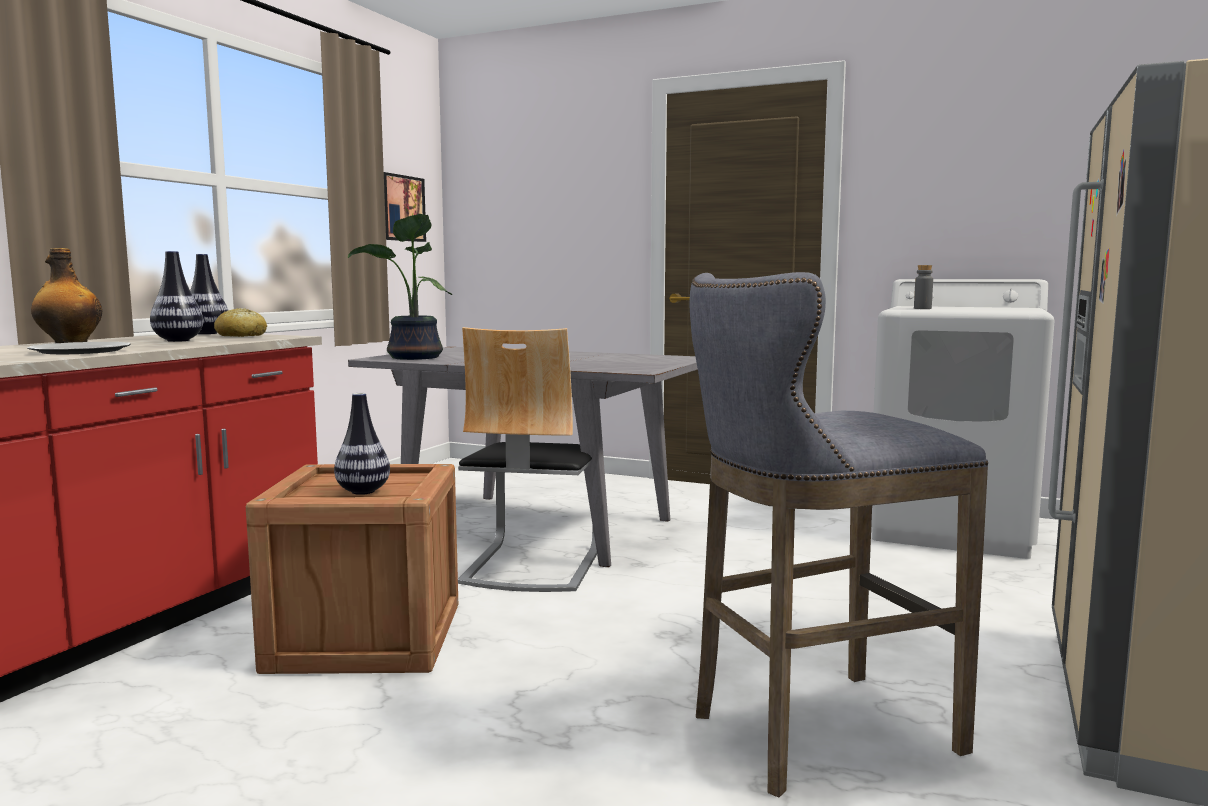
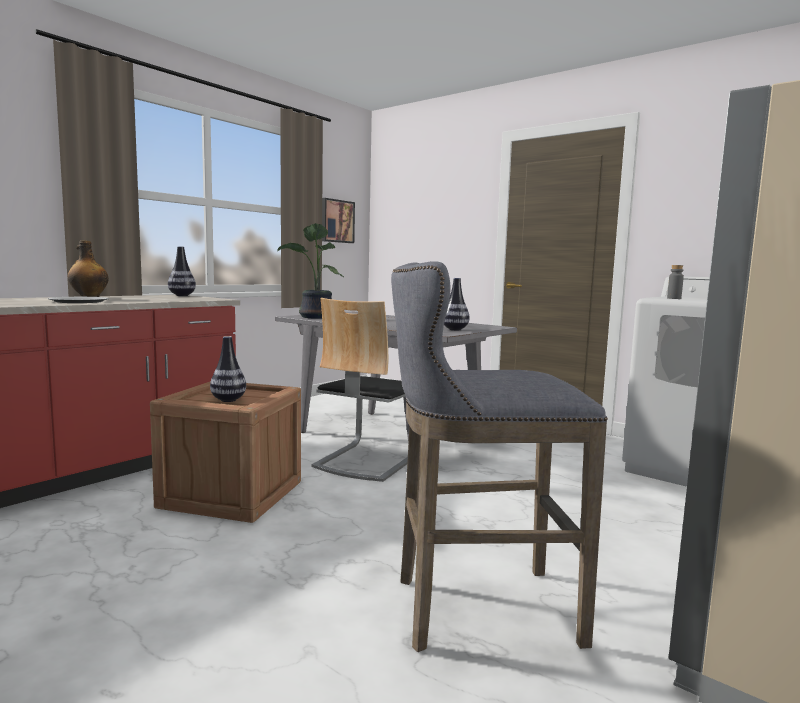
camera: 15 degrees right, 0 degrees up
vase [150,251,203,342] -> vase moved to [444,278,469,330]
bread [214,308,267,337] -> none

